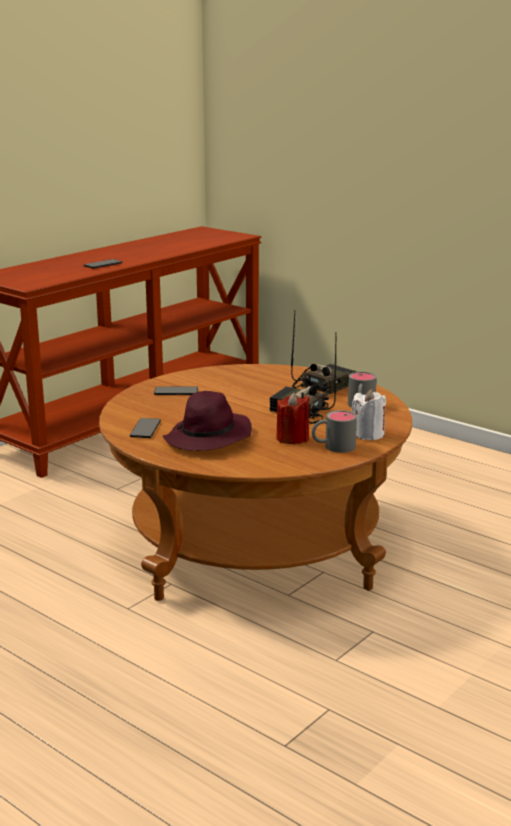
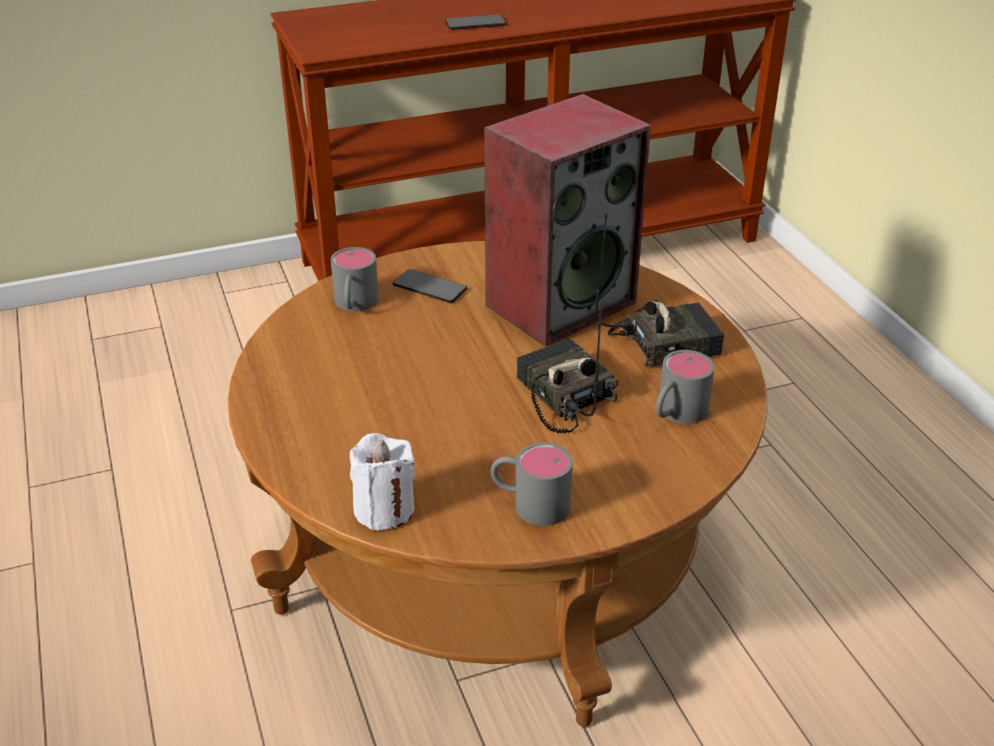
camera: 30 degrees right, 15 degrees up
phone [130,418,161,438] -> none
purple hat [163,391,252,451] -> none
red candle [276,392,310,444] -> none
white candle [352,389,386,440] -> white candle moved to [350,433,415,530]
none -> grey mug [331,247,379,311]
none -> speaker [484,94,651,346]

